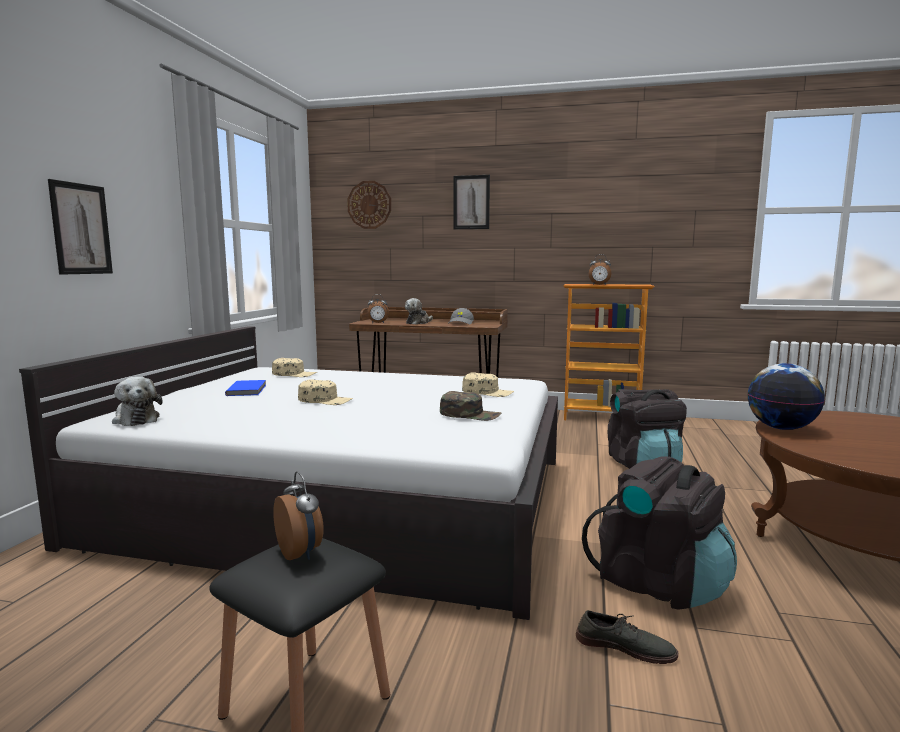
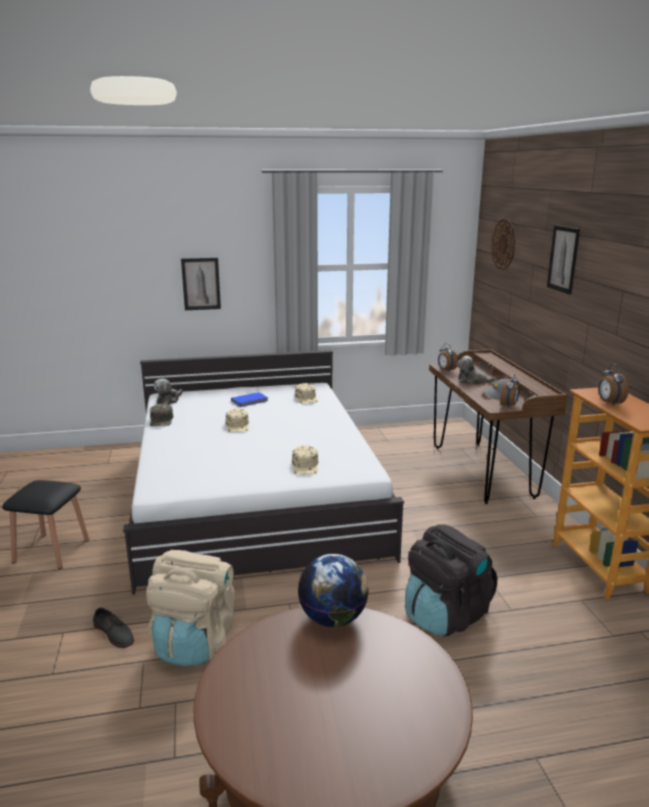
camera: 65 degrees right, 10 degrees up
alarm clock [273,471,324,560] -> alarm clock moved to [500,374,520,408]
green cap [440,391,501,421] -> green cap moved to [150,404,173,427]
grey shoe [576,610,678,664] -> grey shoe turned 45 degrees counterclockwise [93,608,134,648]
black backpack [582,456,737,610] -> beige backpack [146,550,235,666]

